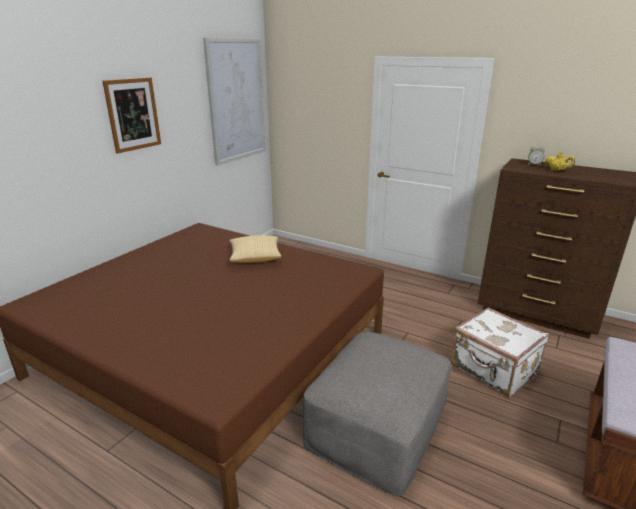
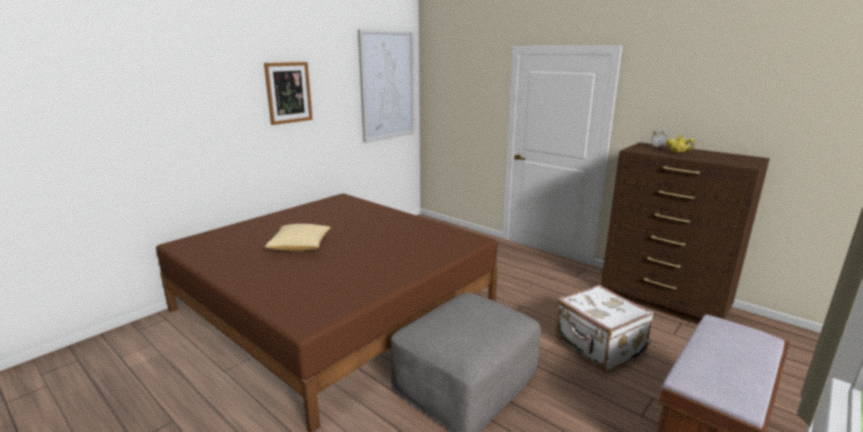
camera: 10 degrees right, 5 degrees down
pillow [229,235,282,263] -> pillow moved to [265,224,331,251]

